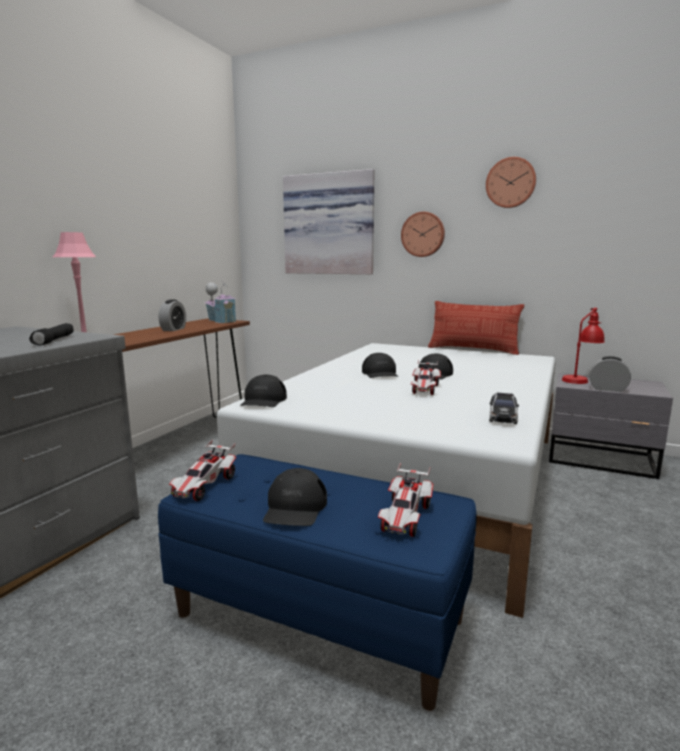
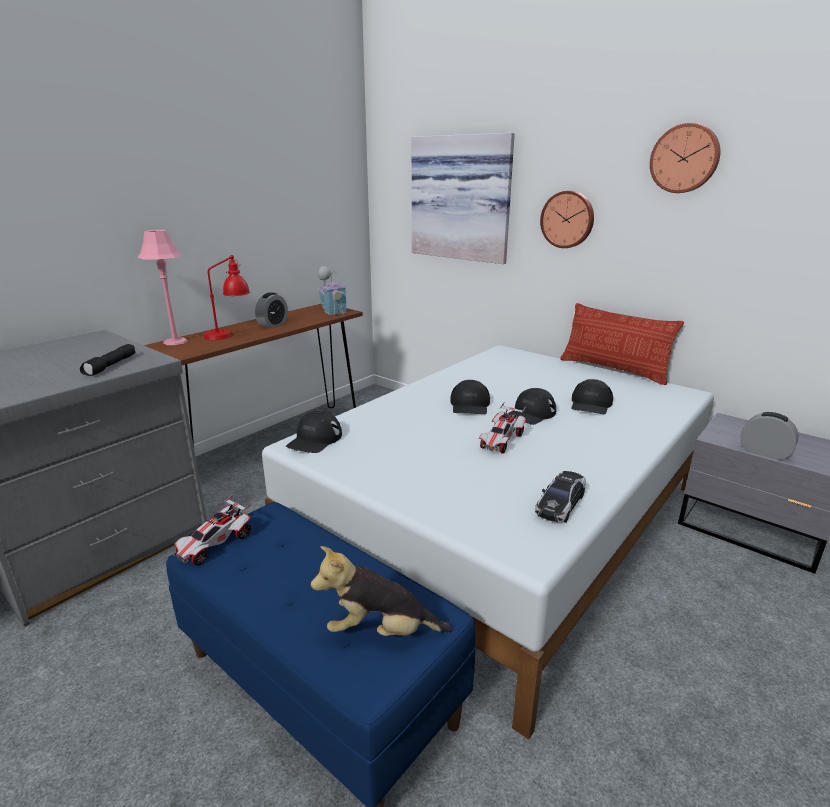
camera: 15 degrees right, 10 degrees up
black cap [263,468,327,526] -> black cap moved to [571,379,613,414]
toy car [378,463,433,537] -> plush toy [311,546,453,636]
red table lamp [562,308,605,384] -> red table lamp moved to [204,255,250,340]

